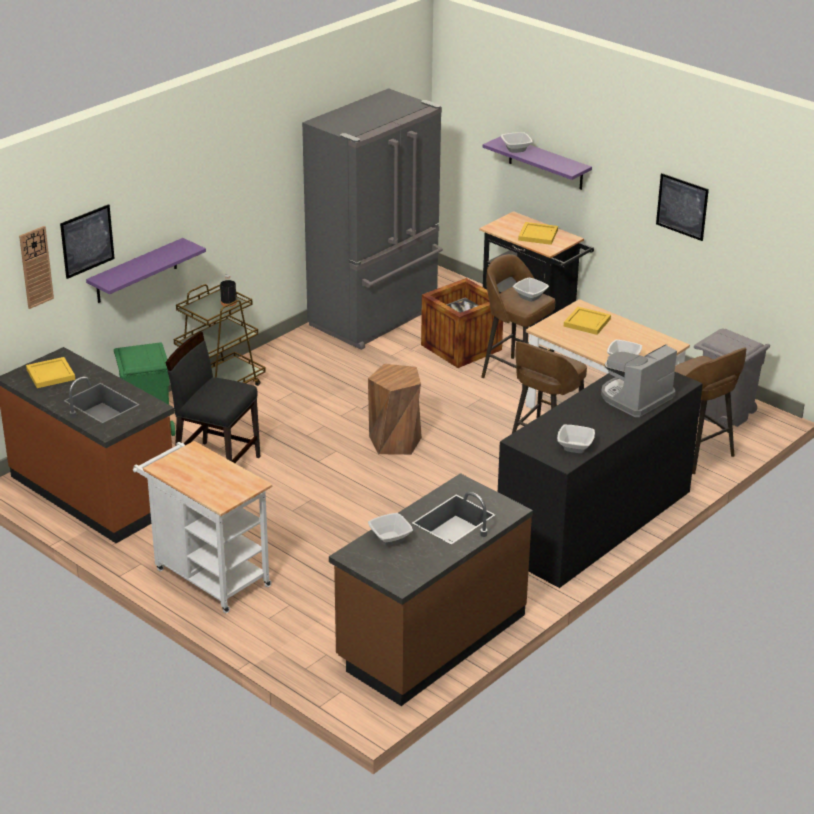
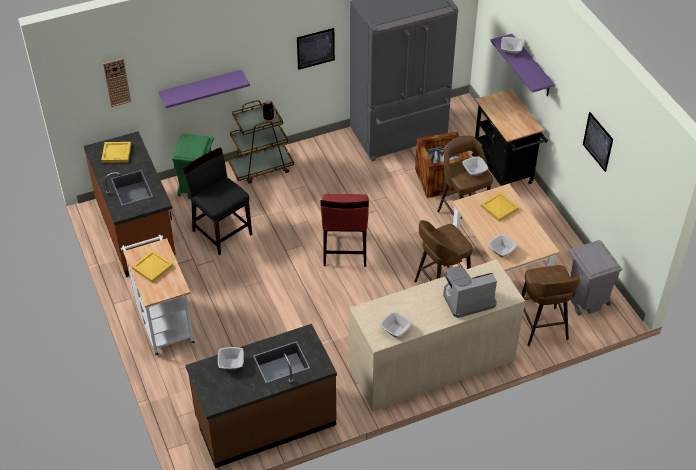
camera: 25 degrees right, 15 degrees up
picture [60,204,115,279] -> picture moved to [297,28,335,70]
brown stool [368,364,422,455] -> red chair [320,194,369,267]
black dresser [498,371,703,588] -> beige dresser [349,259,525,411]
yellow tray [518,222,558,245] -> yellow tray moved to [132,250,173,283]

